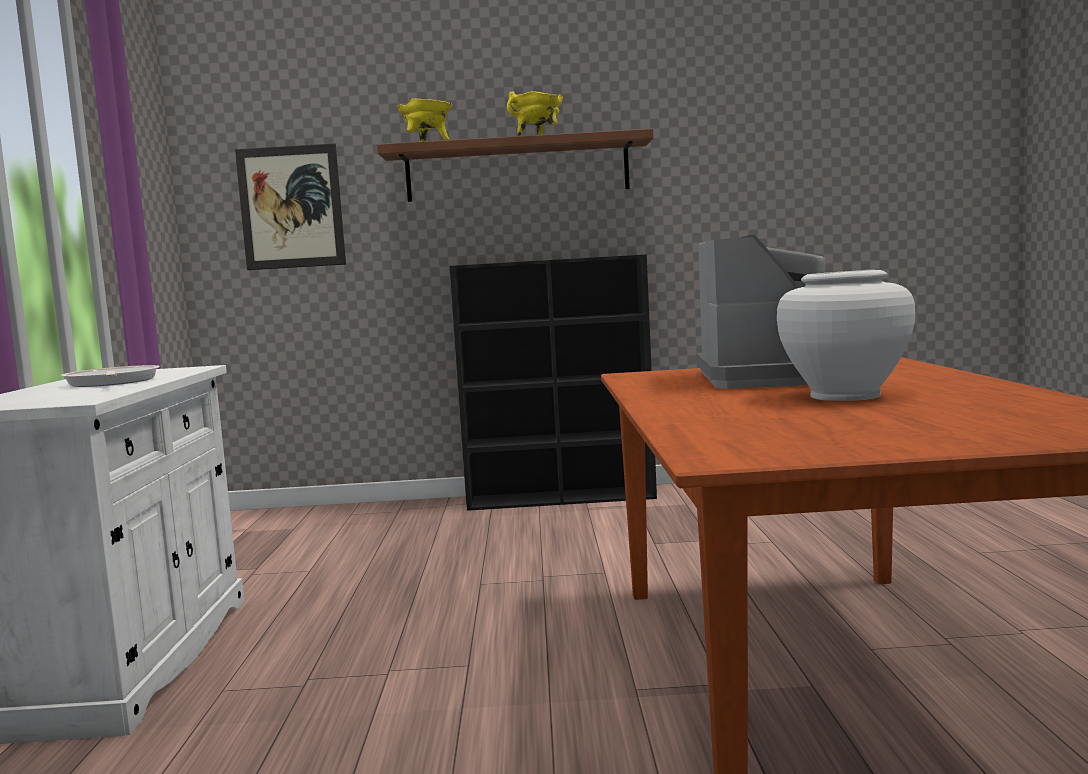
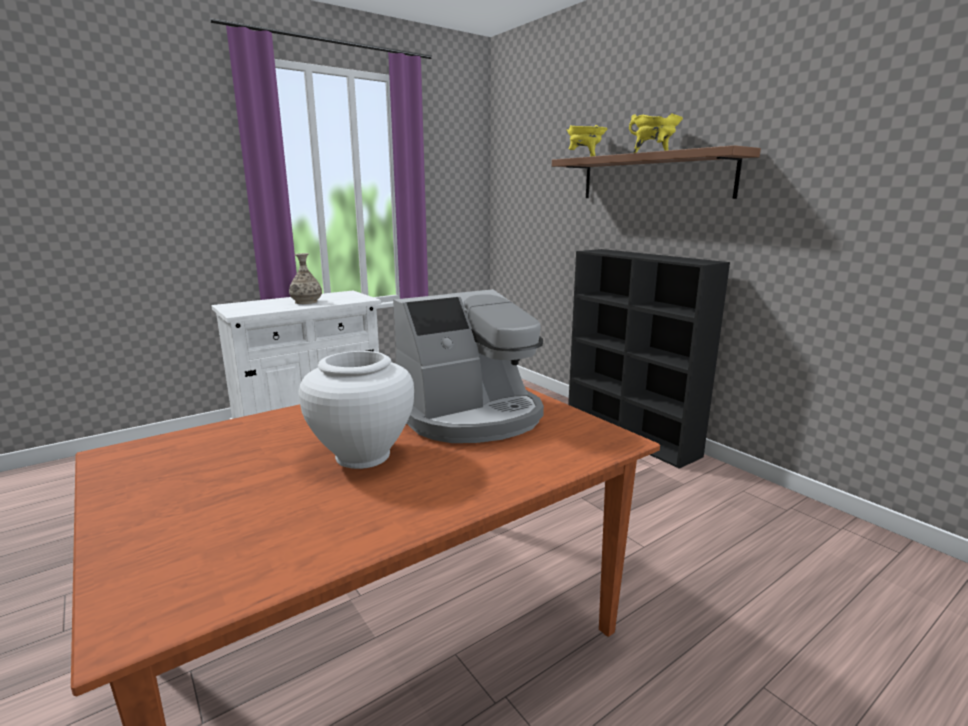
camera: 55 degrees right, 10 degrees up
frying pan [61,365,160,387] -> vase [289,253,322,304]
picture [235,144,346,270] -> none

